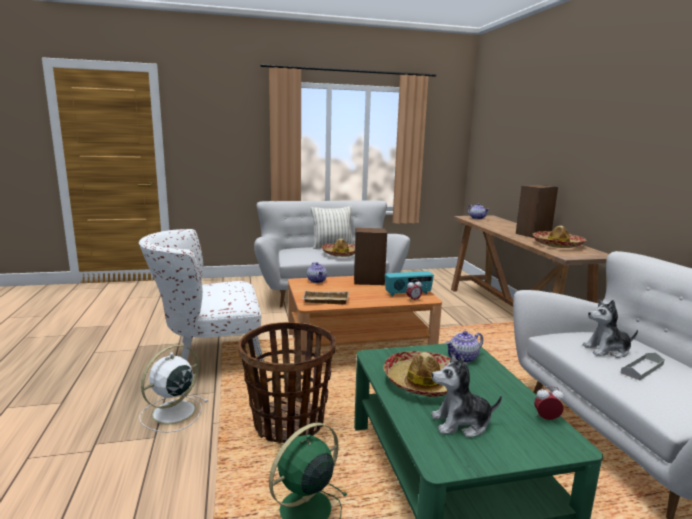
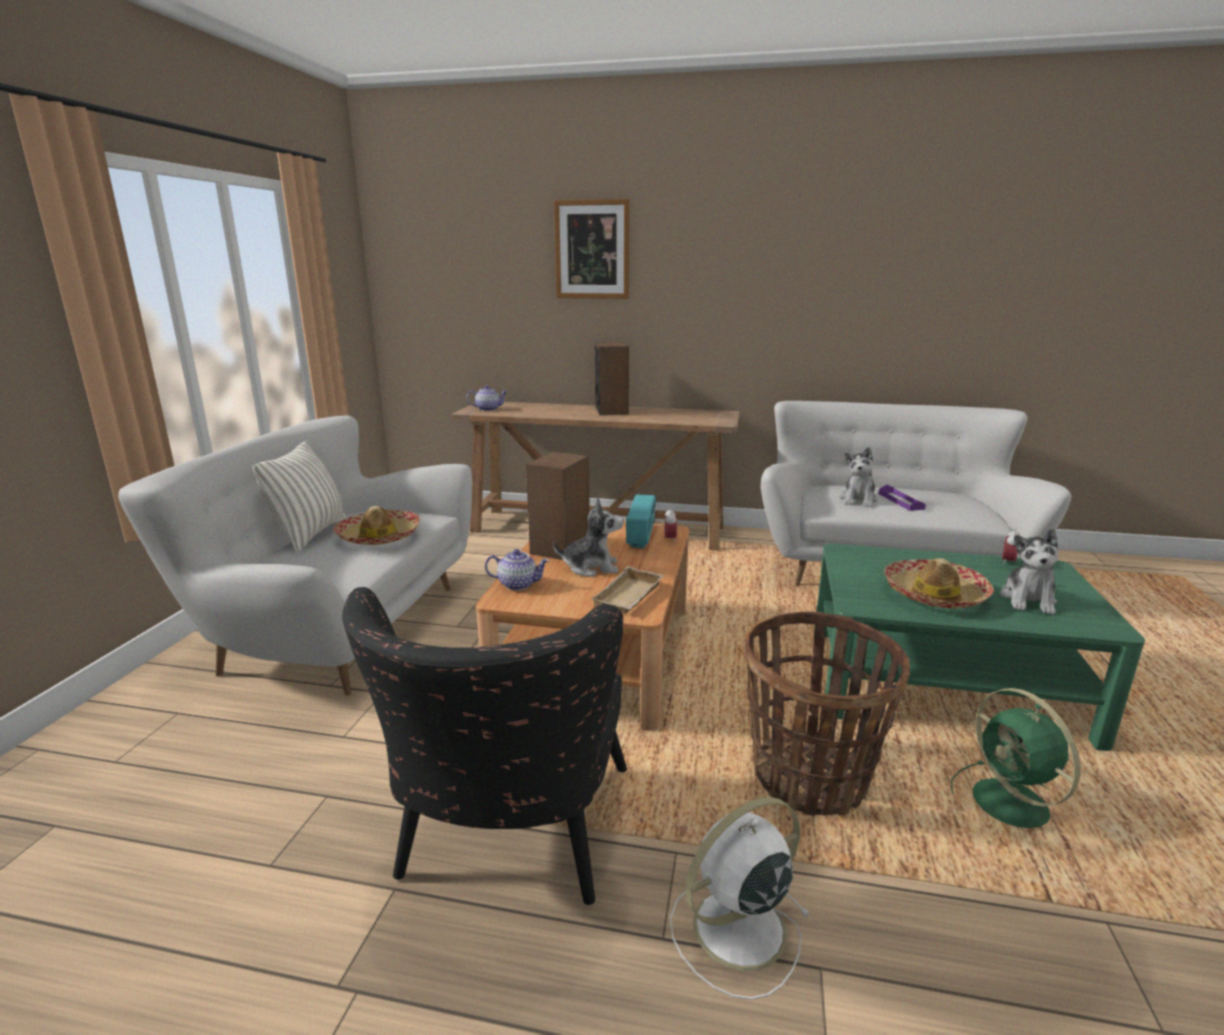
camera: 65 degrees left, 5 degrees up
white armchair [139,229,264,361] -> black armchair [342,587,627,905]
white fan [139,345,208,432] -> white fan turned 90 degrees clockwise [670,797,811,1000]
teapot [446,331,483,363] -> none
hat [532,226,586,248] -> none
grey tray [621,353,665,381] -> purple tray [878,485,926,511]
none -> plush toy [553,497,624,577]
none -> picture [554,199,630,299]

